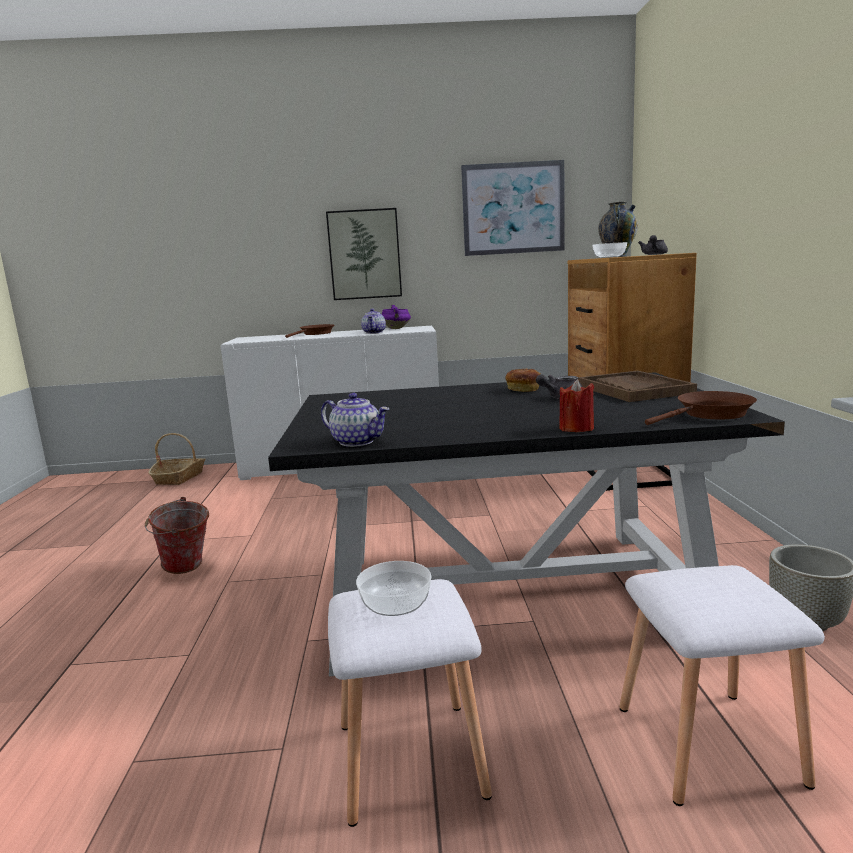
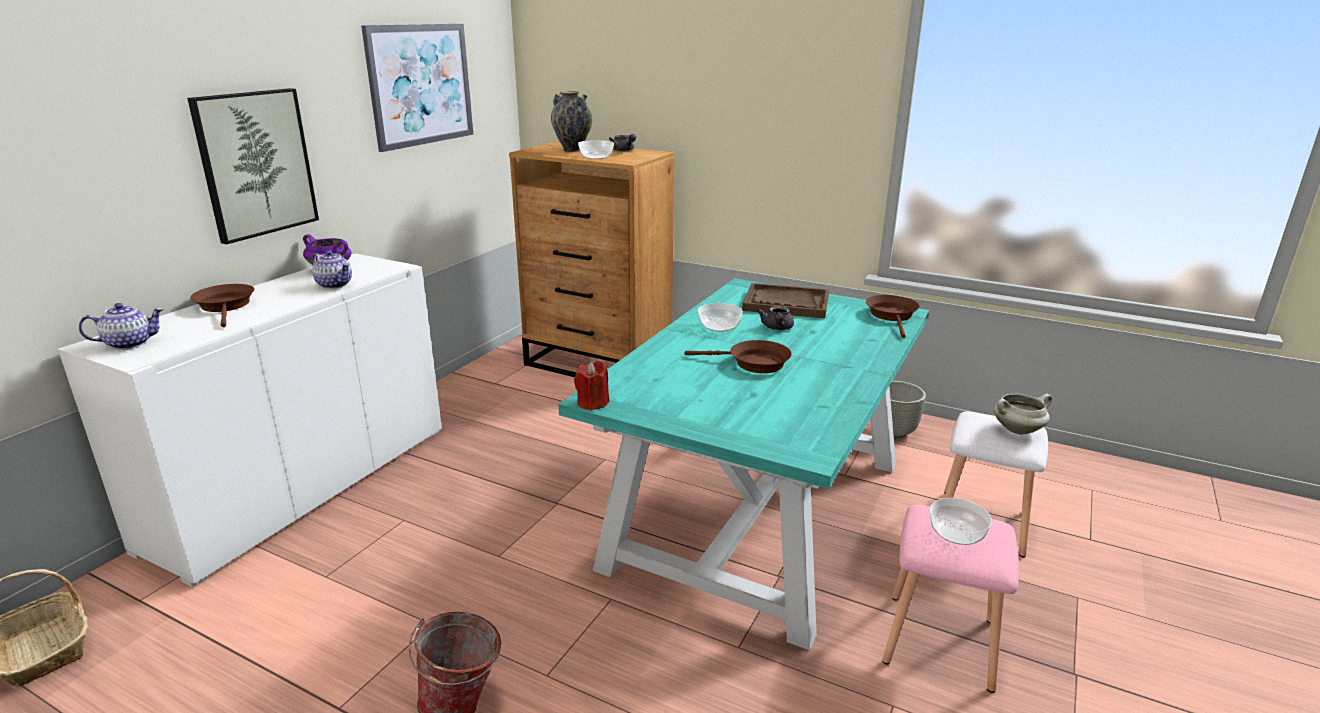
camera: 60 degrees left, 10 degrees up
black dining table [268,372,785,676] -> turquoise dining table [558,278,929,650]
teapot [321,393,389,447] -> teapot moved to [79,303,164,350]
white stool [328,579,492,827] -> pink stool [882,505,1019,693]
bread [506,368,541,392] -> bowl [698,303,743,332]
red candle [559,379,594,432] -> red candle moved to [574,361,609,410]
none -> brown frying pan [685,340,792,373]
none -> white cooking pot [994,394,1052,435]

